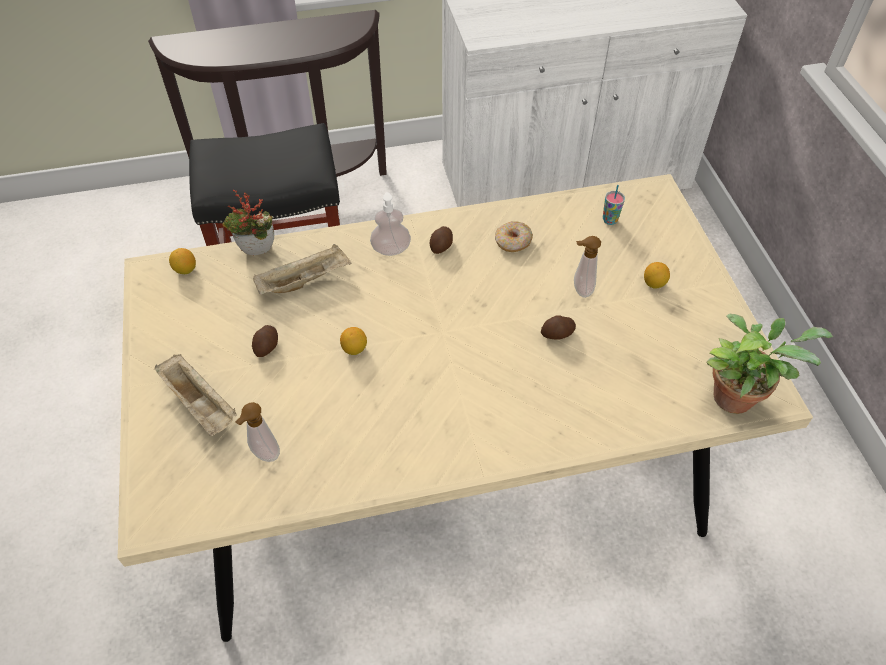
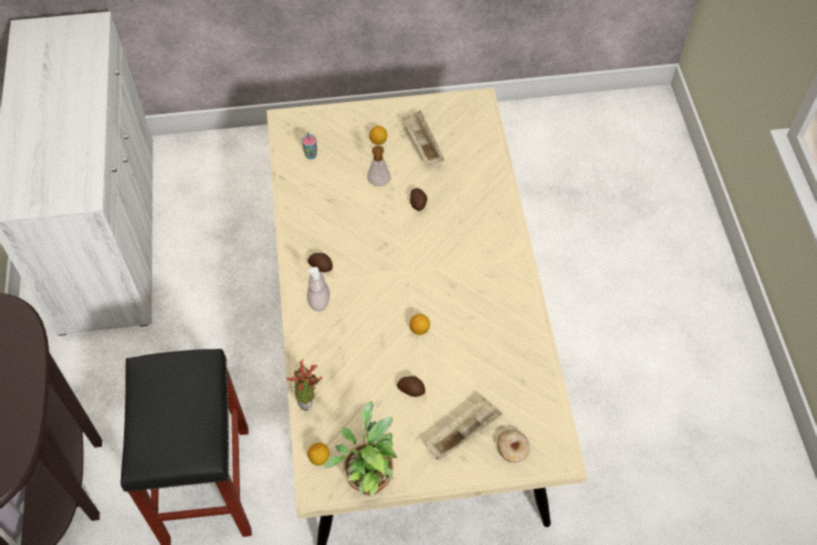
camera: 85 degrees left, 5 degrees up
soap dispenser [235,402,280,462] -> none
beige tray [253,244,352,295] -> beige tray moved to [402,110,444,164]
donut [495,221,533,252] -> donut moved to [497,429,530,463]
potted plant [706,314,833,414] -> potted plant moved to [324,401,397,497]

